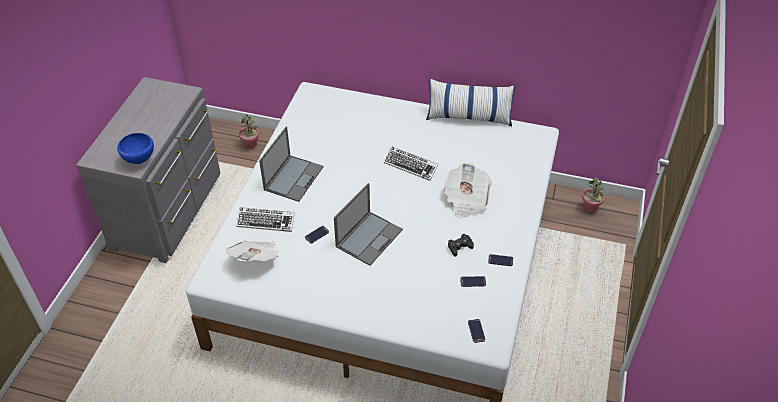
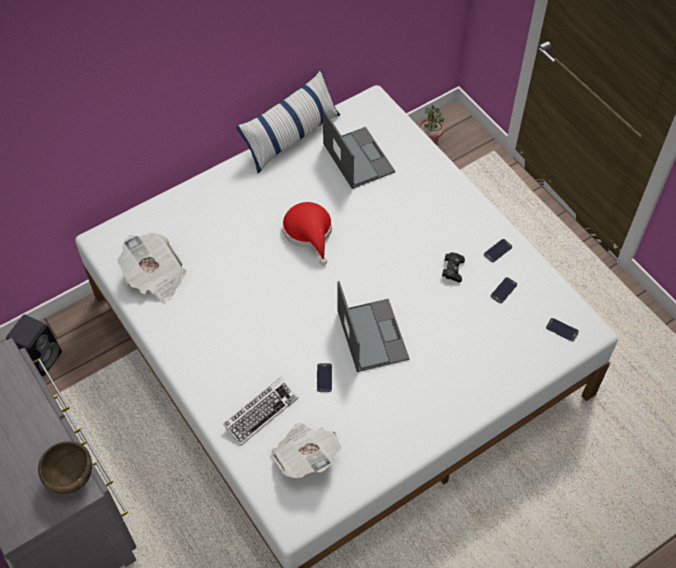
camera: 50 degrees left, 10 degrees up
blue bowl [117,133,154,164] -> brown bowl [38,441,92,494]
potted plant [239,114,259,149] -> black speaker [6,315,62,376]
laptop [259,127,324,202] -> laptop moved to [323,110,395,189]
keyboard [384,147,438,181] -> red hat [282,202,332,265]
newspaper [444,163,492,218] -> newspaper moved to [118,233,186,301]

